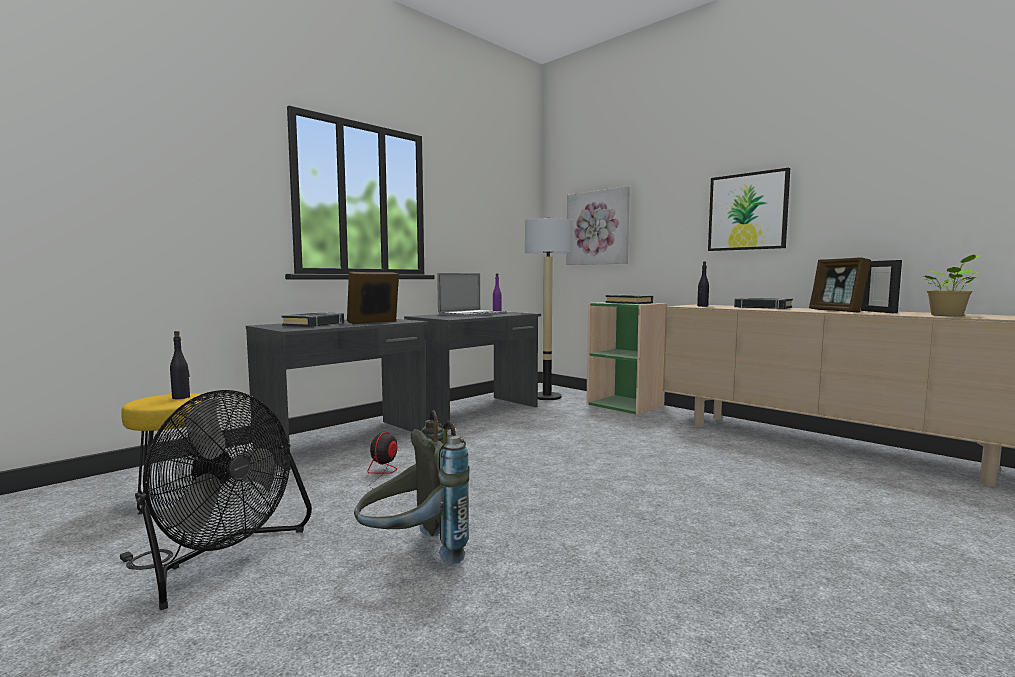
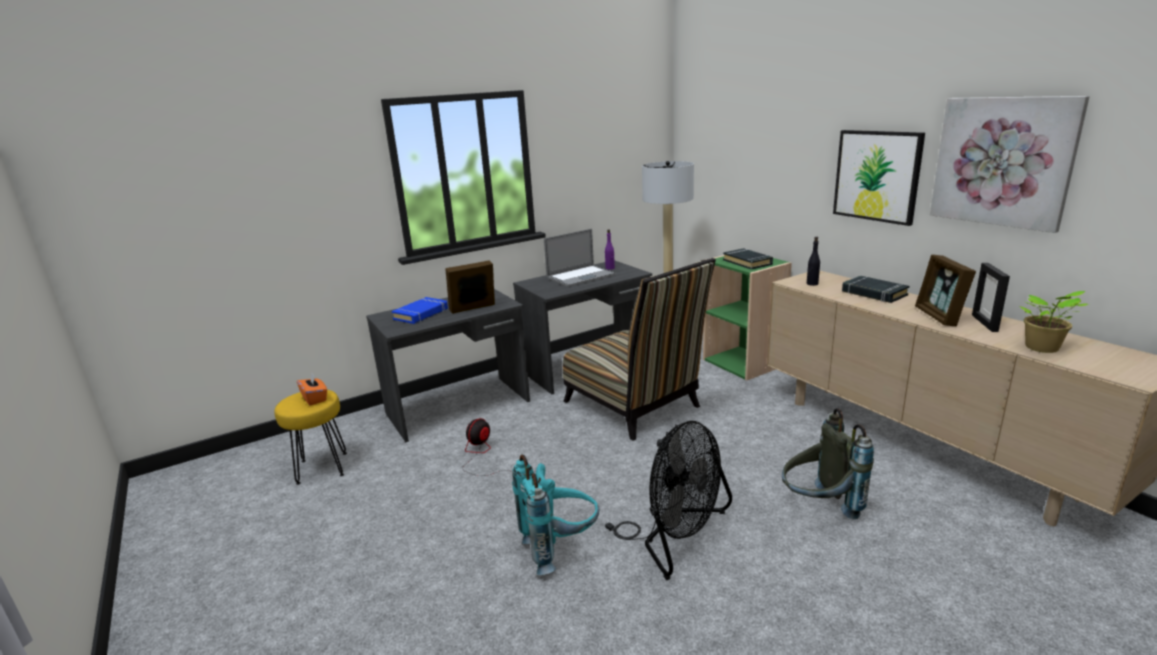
camera: 15 degrees right, 15 degrees up
black fan [120,390,312,610] -> black fan moved to [605,421,732,580]
black bottle [170,331,190,399] -> orange tissue box [297,374,327,406]
black book [282,312,344,327] -> blue book [392,297,448,324]
grey backpack [354,410,470,564] -> grey backpack moved to [782,408,874,519]
picture [566,186,630,265] -> picture moved to [930,96,1090,233]
none -> turquoise backpack [512,455,599,575]
none -> chair [563,258,716,441]

